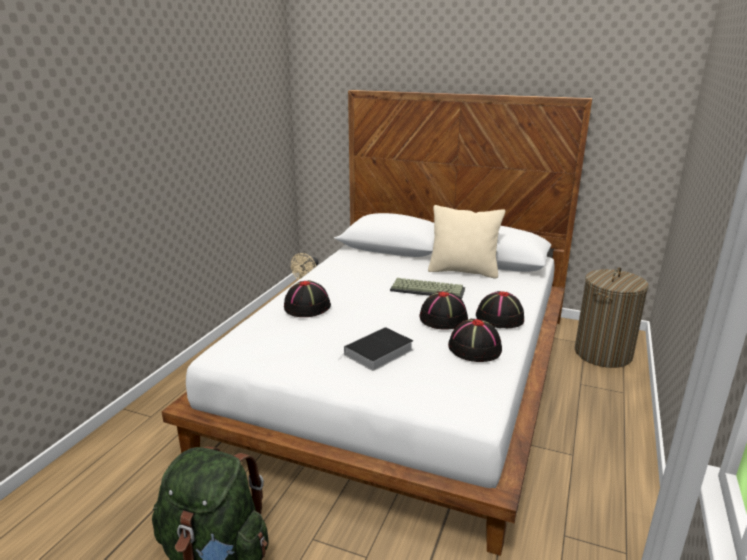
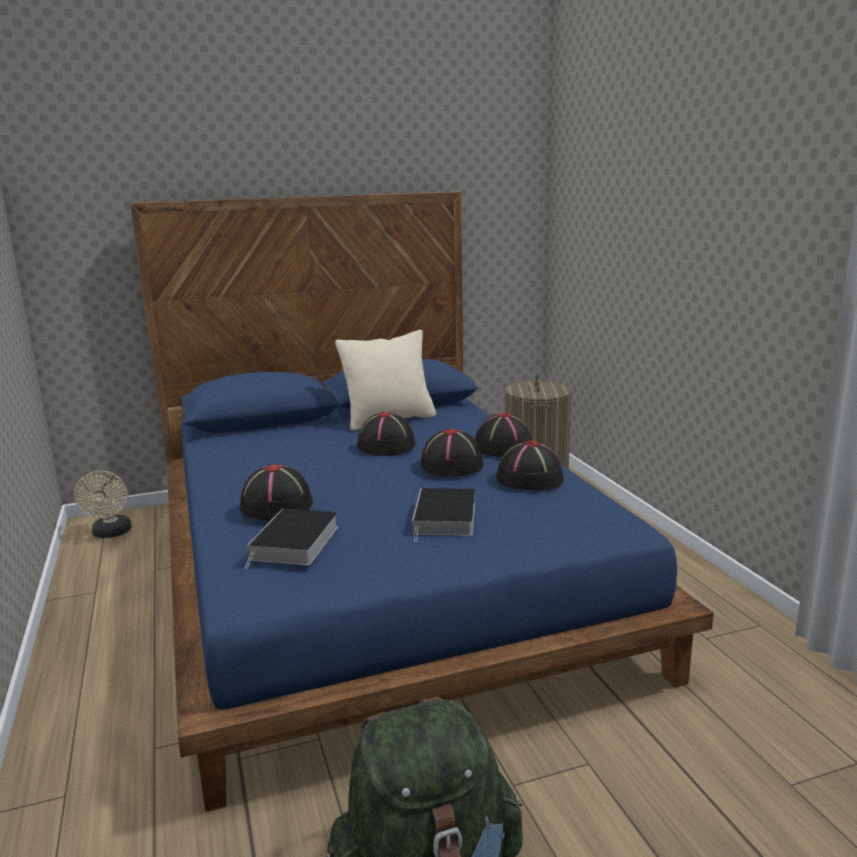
camera: 40 degrees left, 5 degrees down
white bed [162,90,593,556] -> blue bed [130,192,714,812]
keyboard [390,278,465,299] -> black hat [357,412,416,456]
none -> book [245,509,338,569]

